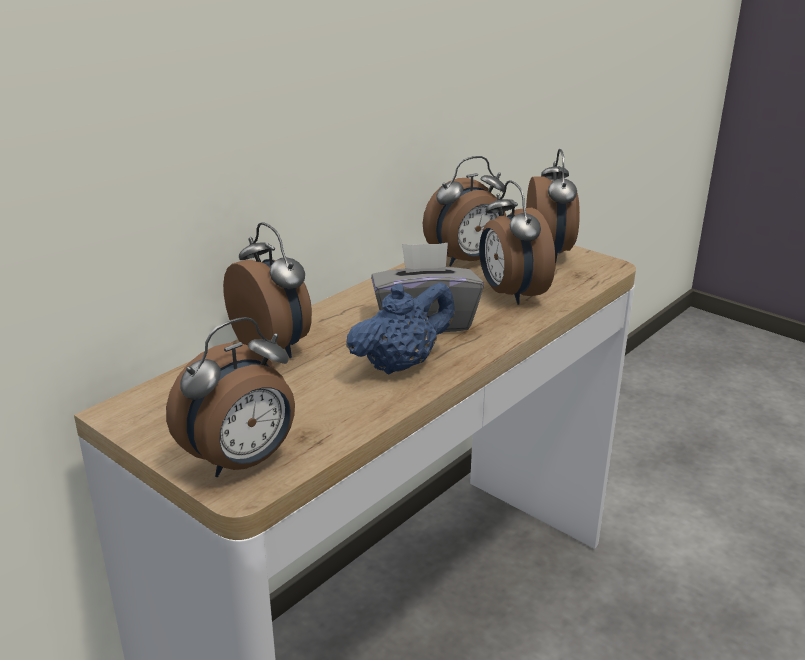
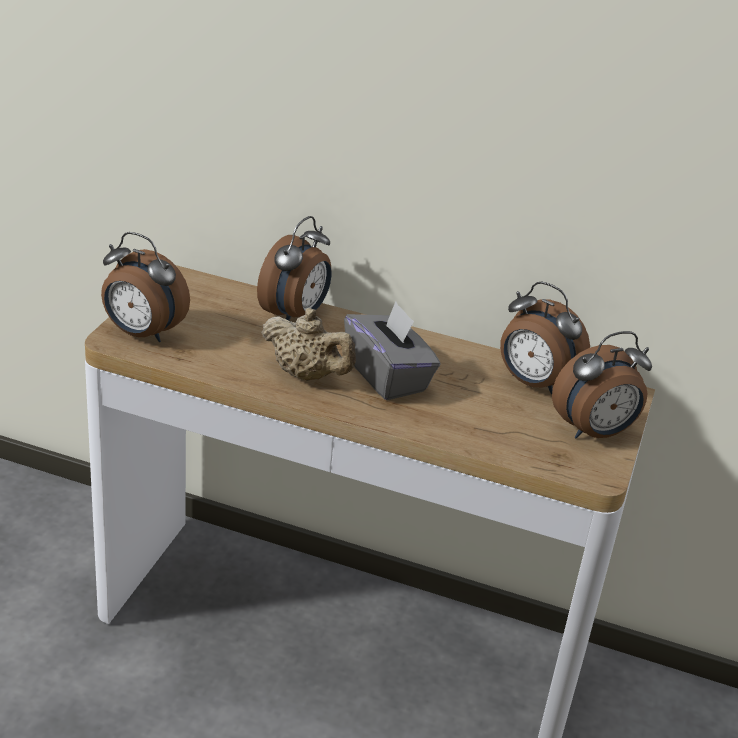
camera: 65 degrees right, 5 degrees up
blue teapot [346,282,455,374] -> beige teapot [261,308,356,381]
alarm clock [479,180,556,305] -> none

